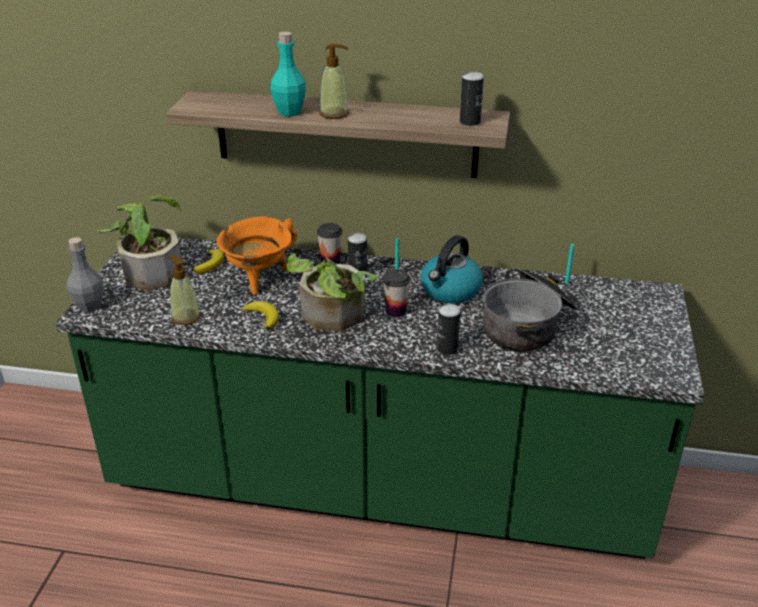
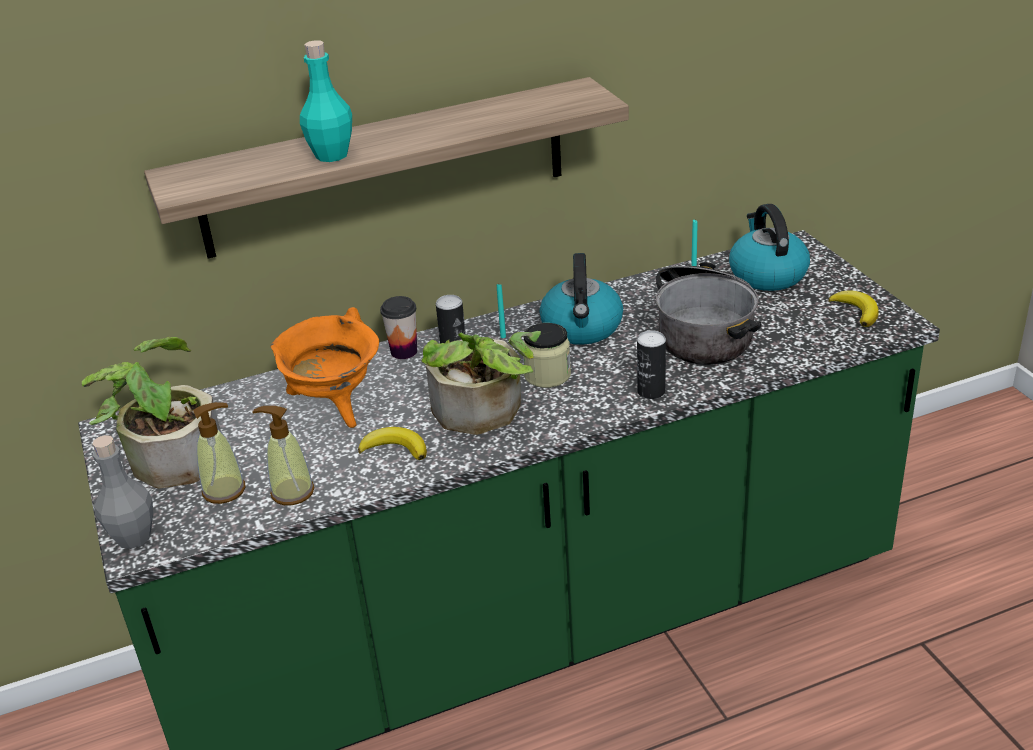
camera: 30 degrees left, 0 degrees up
banana [193,249,224,274] -> banana moved to [829,290,879,327]
soap dispenser [319,44,349,119] -> soap dispenser moved to [193,402,246,504]
cup [383,269,410,317] -> jar [523,323,571,388]
can [460,72,484,126] -> none
none -> kettle [729,204,810,291]

